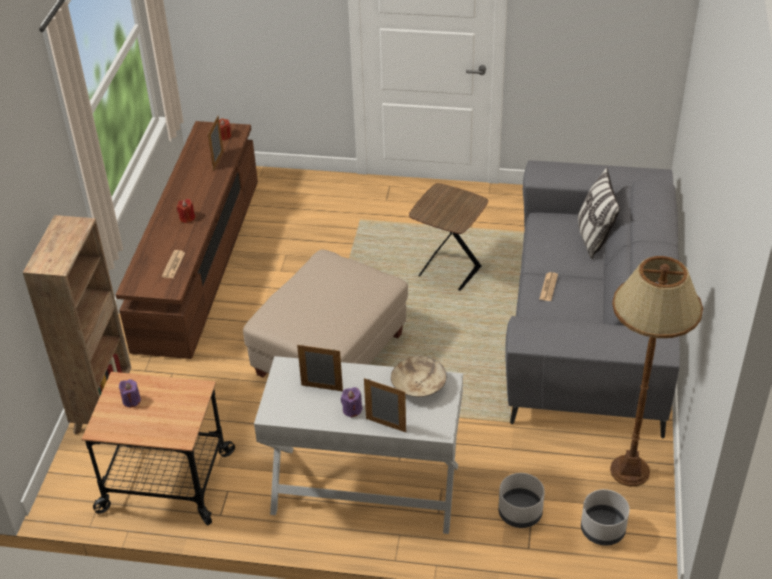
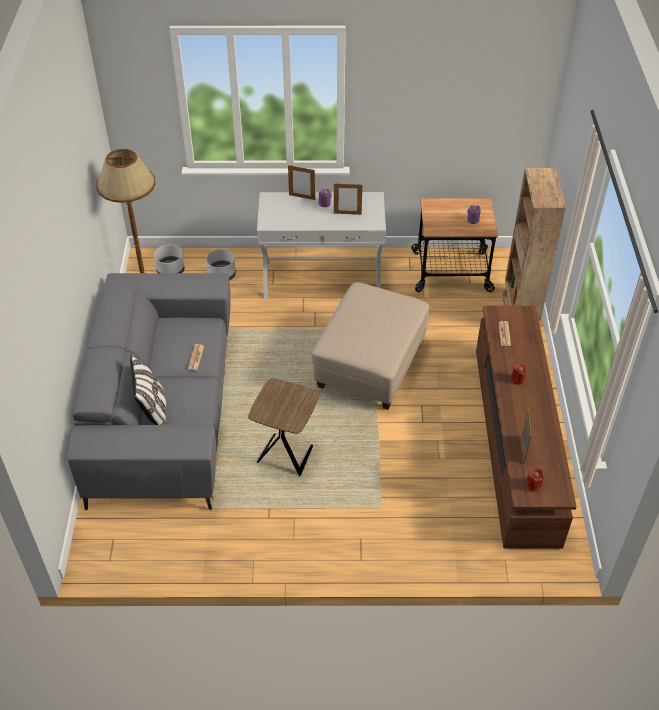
camera: 170 degrees right, 5 degrees up
beige bowl [391,356,447,397] -> none

